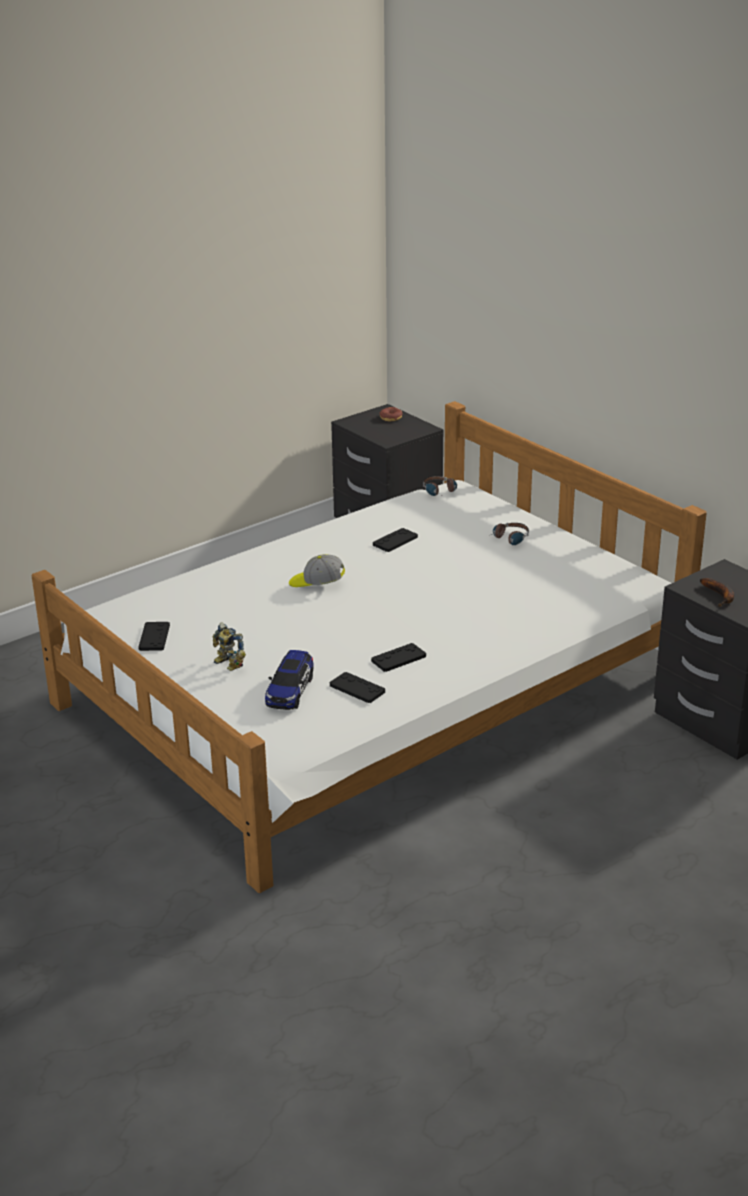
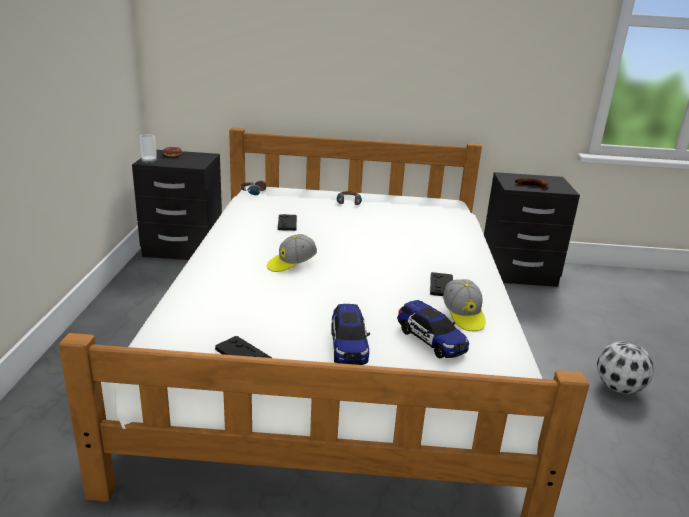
camera: 50 degrees left, 5 degrees down
toy robot [213,622,246,671] -> toy car [331,304,370,365]
black game controller [330,672,385,703] -> cap [443,279,486,331]
none -> cup [140,134,157,163]
none -> football [597,341,654,394]

